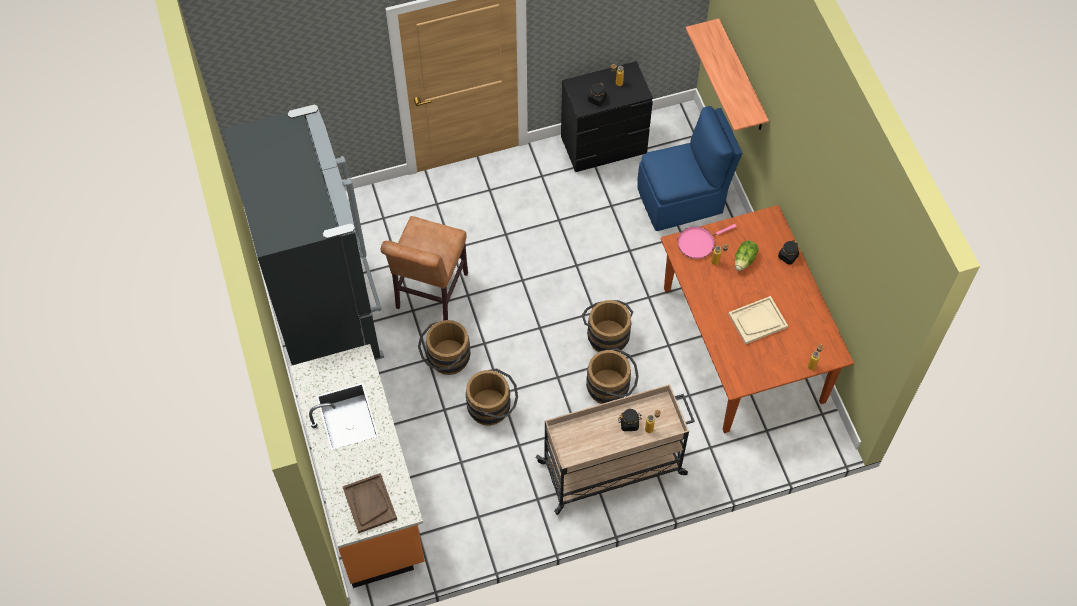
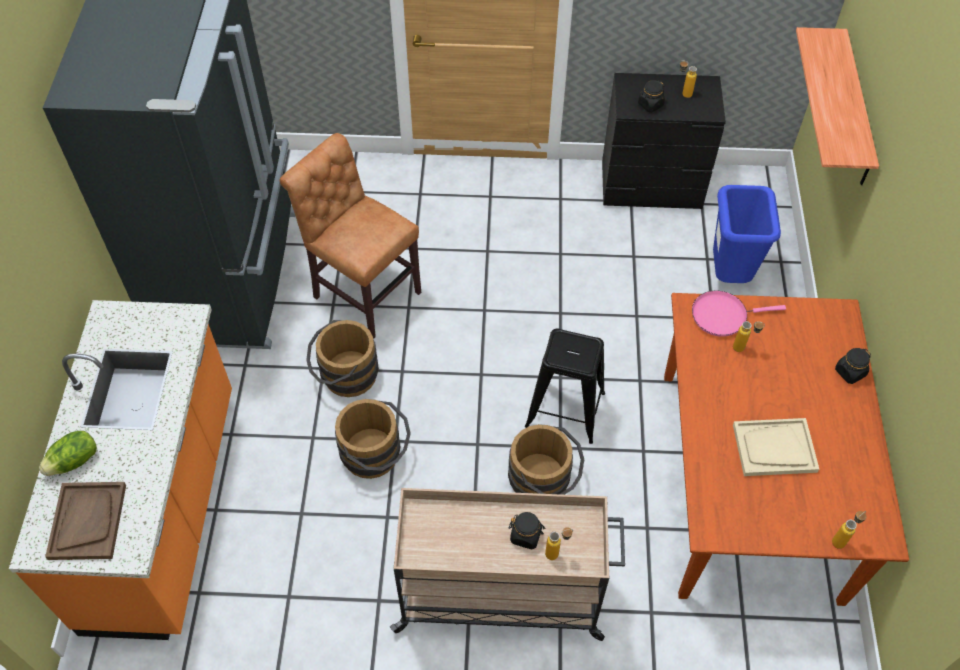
camera: 20 degrees right, 5 degrees down
brown chair [381,216,468,320] -> brown chair turned 90 degrees clockwise [280,133,421,339]
brown bucket [582,300,633,352] -> black stool [525,329,605,444]
blue chair [637,106,742,231] -> blue trash can [713,185,781,283]
lettuce [735,240,759,271] -> lettuce moved to [39,431,97,476]

